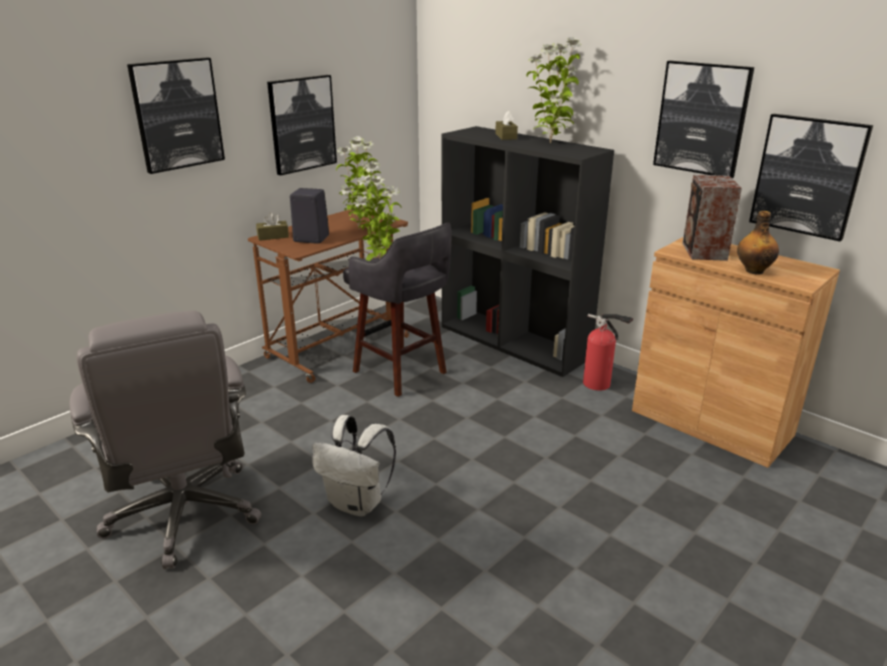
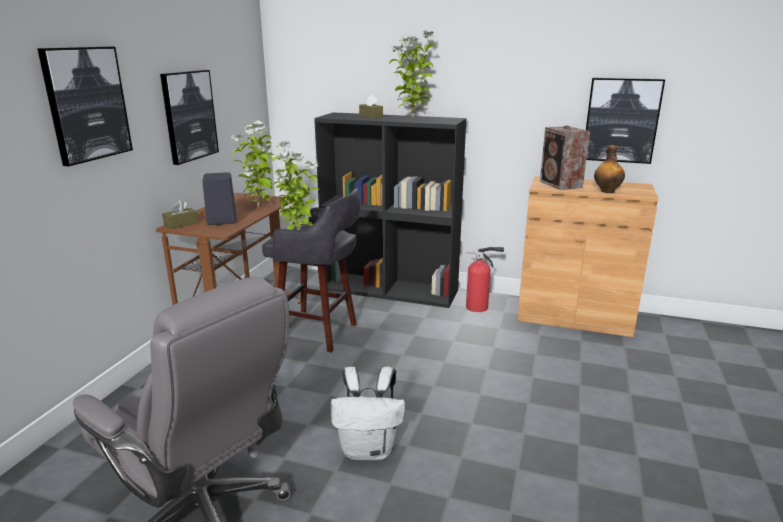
camera: 25 degrees left, 5 degrees down
picture [653,61,754,178] -> none

